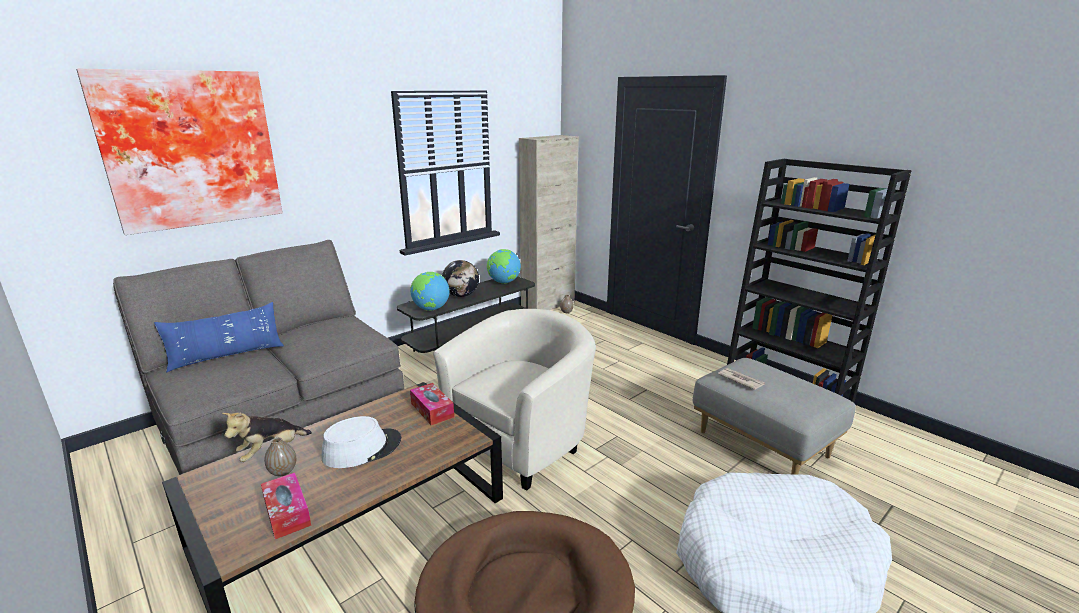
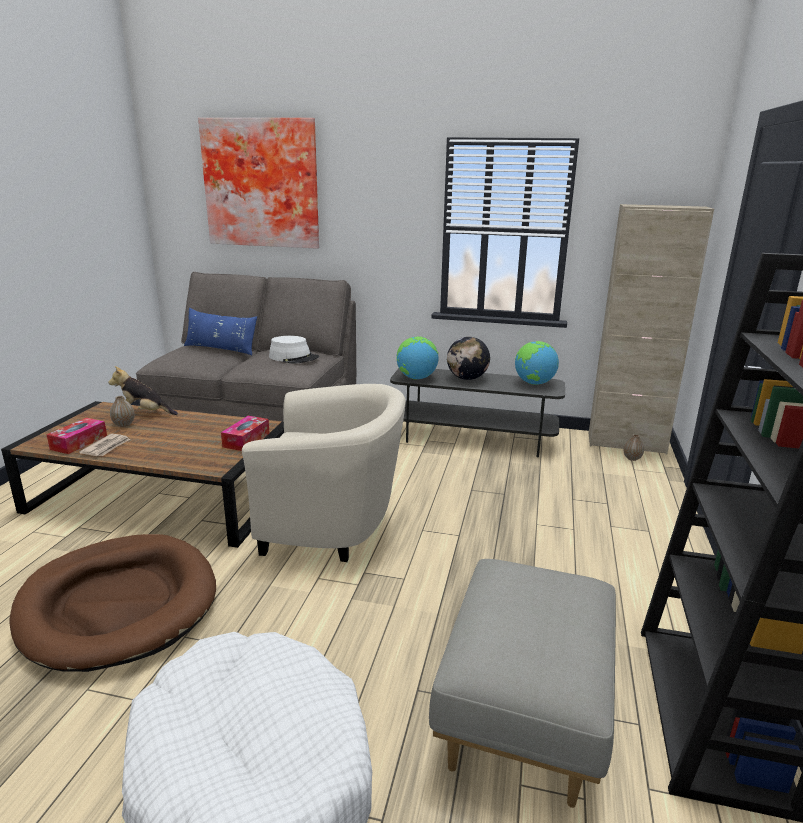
camera: 55 degrees right, 0 degrees up
white hat [322,416,401,468] -> white hat moved to [269,336,319,364]
newspaper [718,368,765,390] -> newspaper moved to [79,434,130,456]

